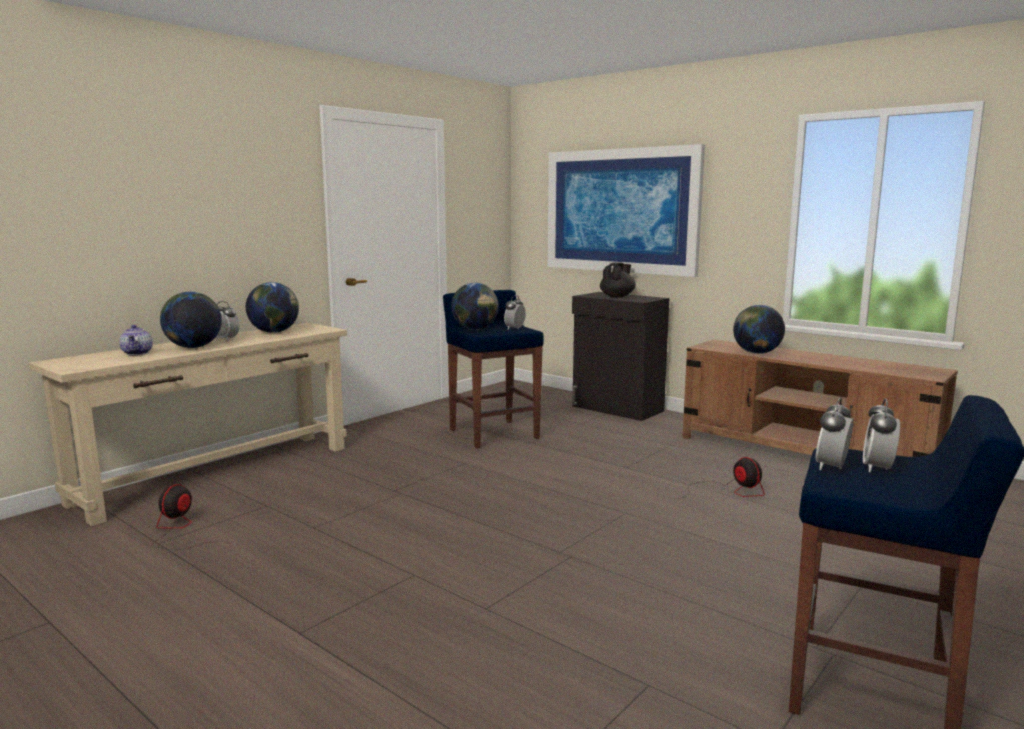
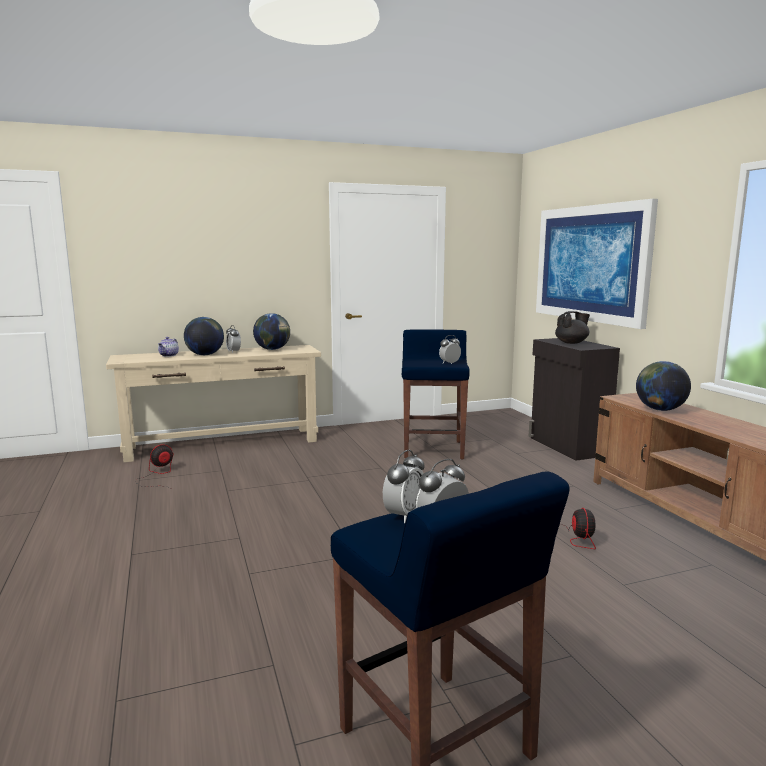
camera: 30 degrees right, 0 degrees up
globe [451,283,499,330] -> none
alarm clock [815,398,854,470] -> alarm clock turned 150 degrees clockwise [383,450,425,523]

